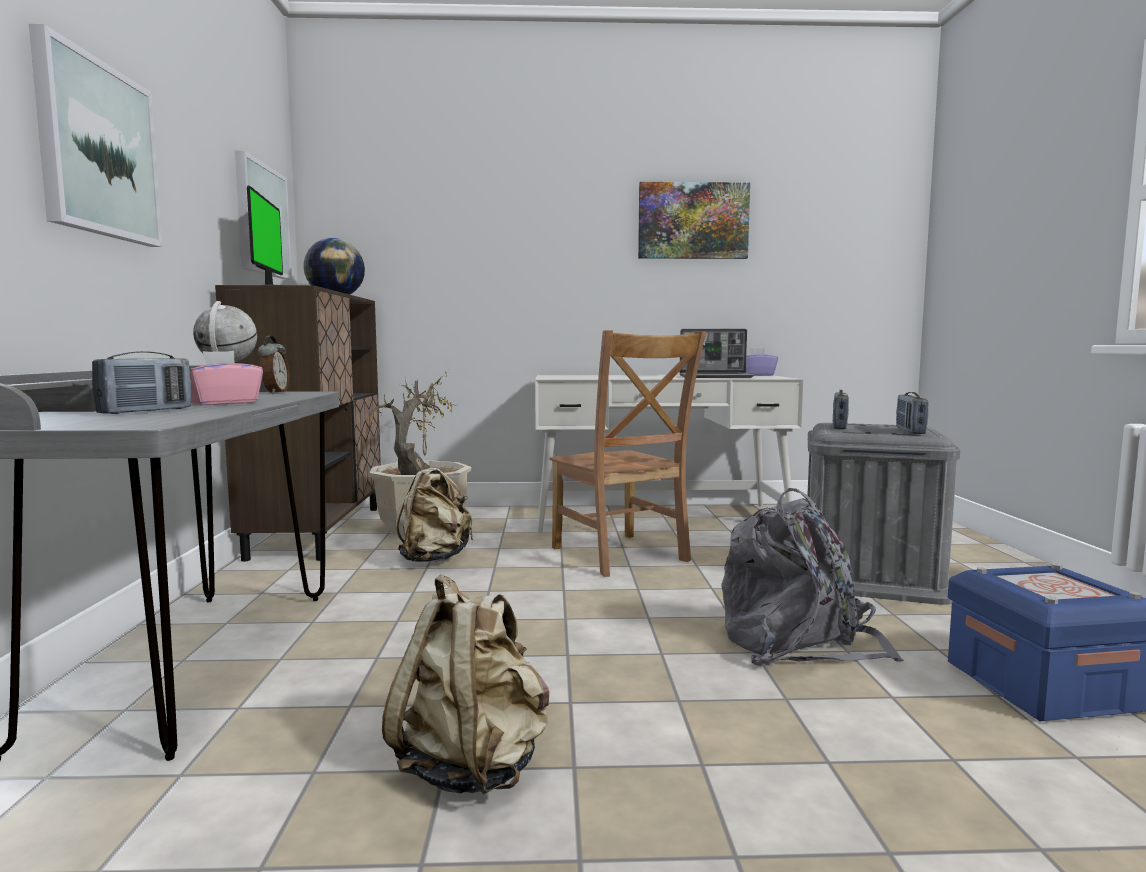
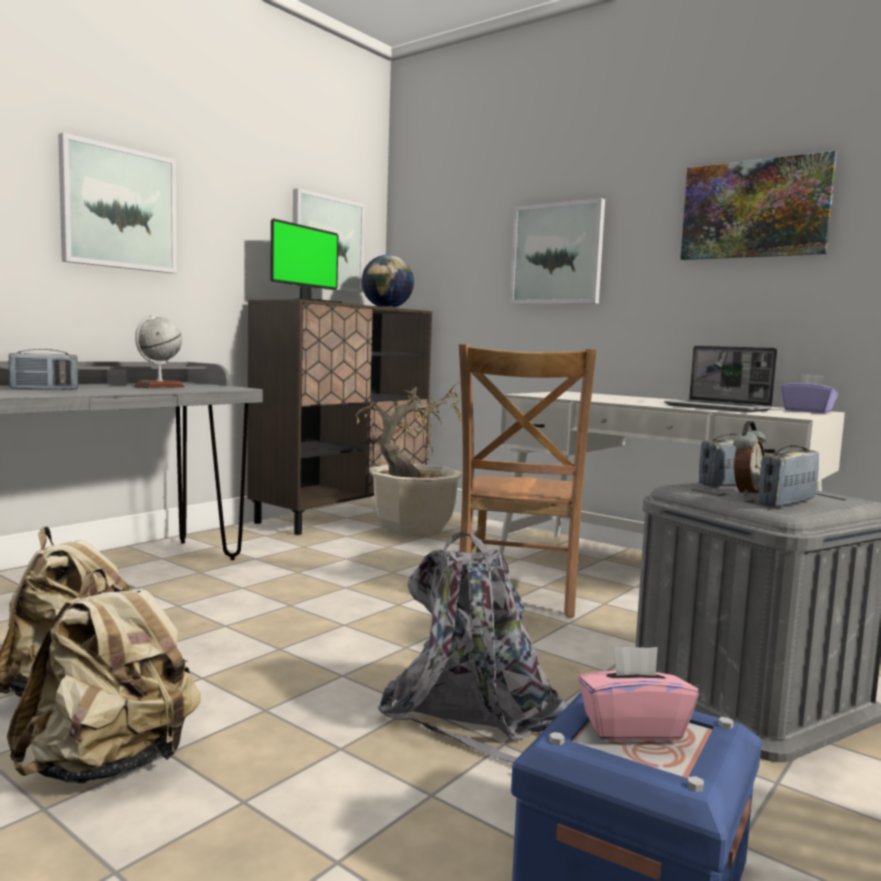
camera: 40 degrees right, 0 degrees up
pink tissue box [190,351,263,405] -> pink tissue box moved to [578,646,699,741]
alarm clock [258,335,290,394] -> alarm clock moved to [733,421,766,496]
beige backpack [395,458,473,562] -> beige backpack moved to [7,568,200,784]
none -> picture [510,198,605,304]

